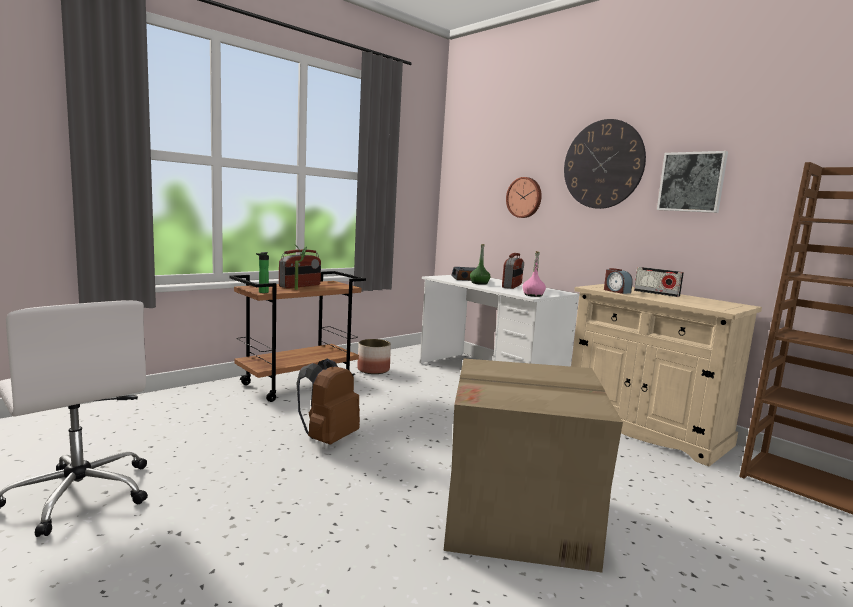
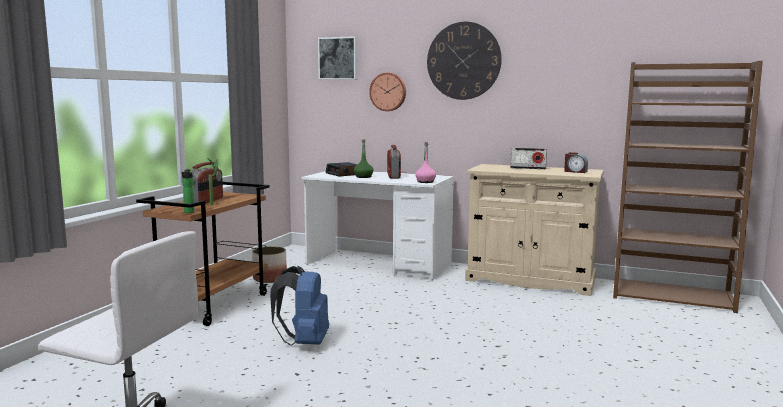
camera: 25 degrees left, 0 degrees up
brown backpack [296,358,360,445] -> blue backpack [270,266,329,346]
cardboard box [444,359,623,572] -> none
alarm clock [604,268,633,294] -> alarm clock moved to [564,152,588,173]
picture [657,151,728,213] -> picture moved to [318,36,357,80]

